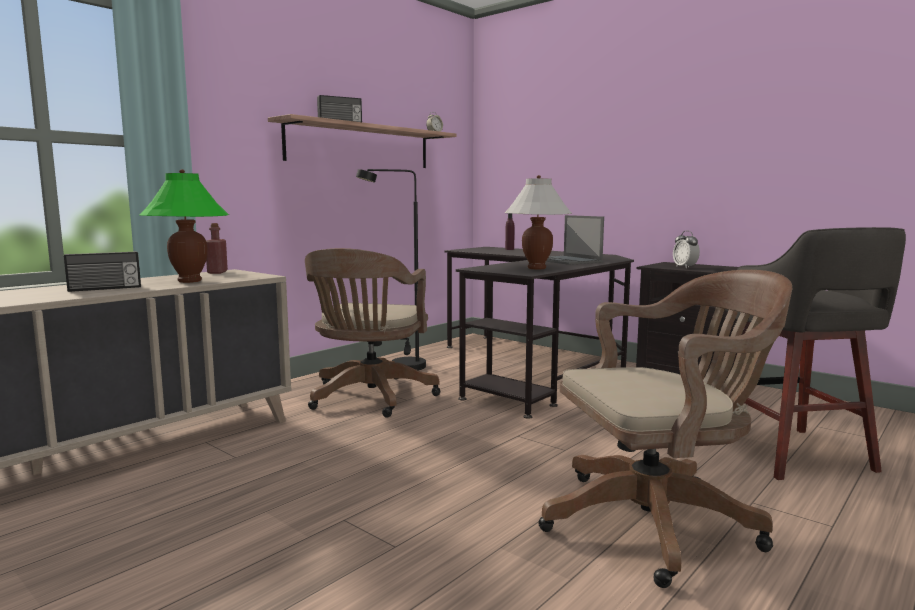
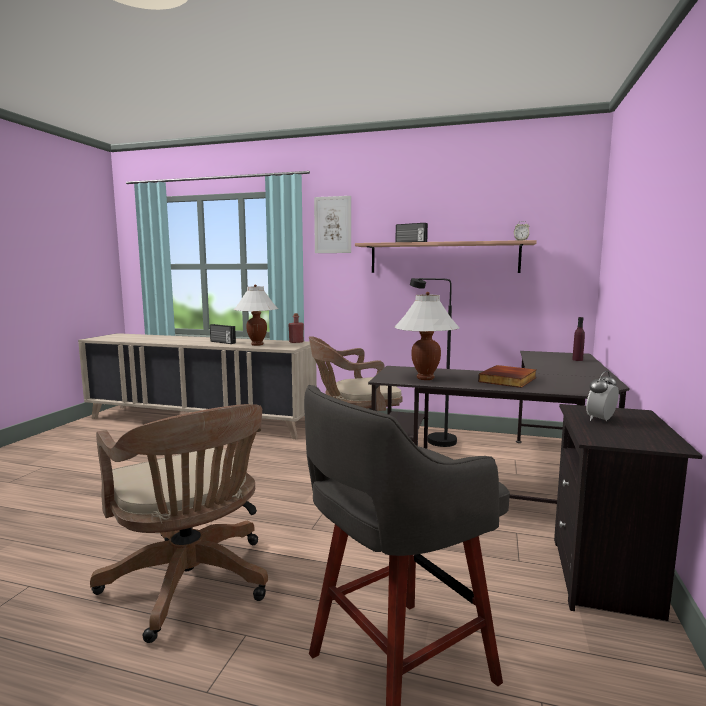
camera: 65 degrees right, 0 degrees up
green table lamp [139,169,229,283] -> white table lamp [234,284,278,346]
laptop [546,215,604,265] -> book [478,365,536,388]
none -> picture [314,196,351,253]

